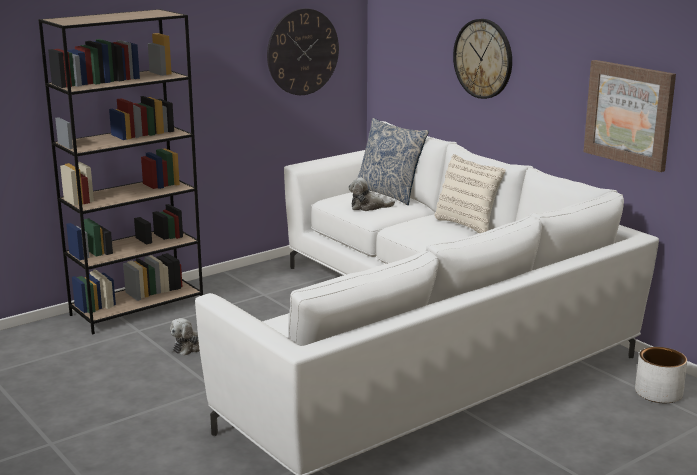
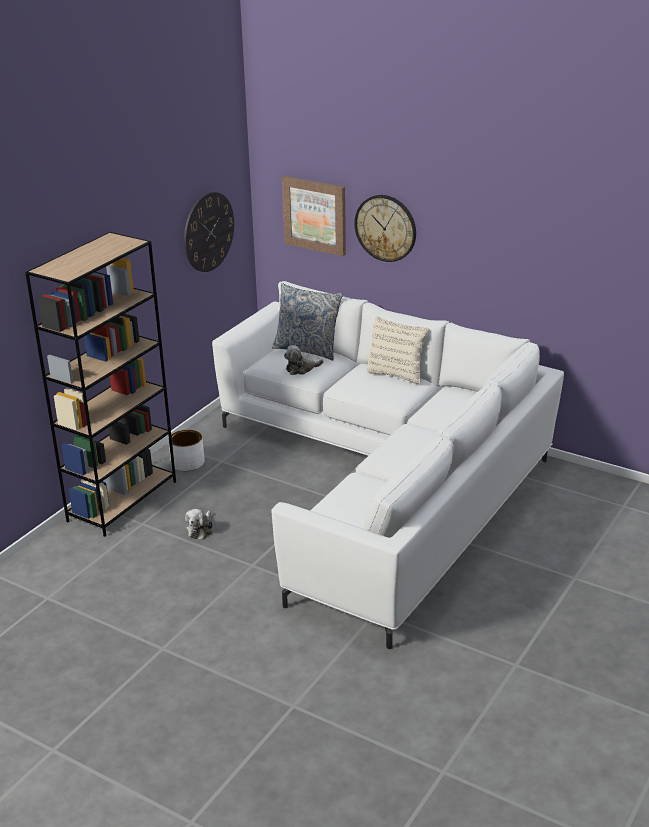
camera: 20 degrees left, 10 degrees up
picture [583,60,676,172] -> picture moved to [282,176,346,256]
white planter [635,347,687,403] -> white planter moved to [169,430,205,471]

